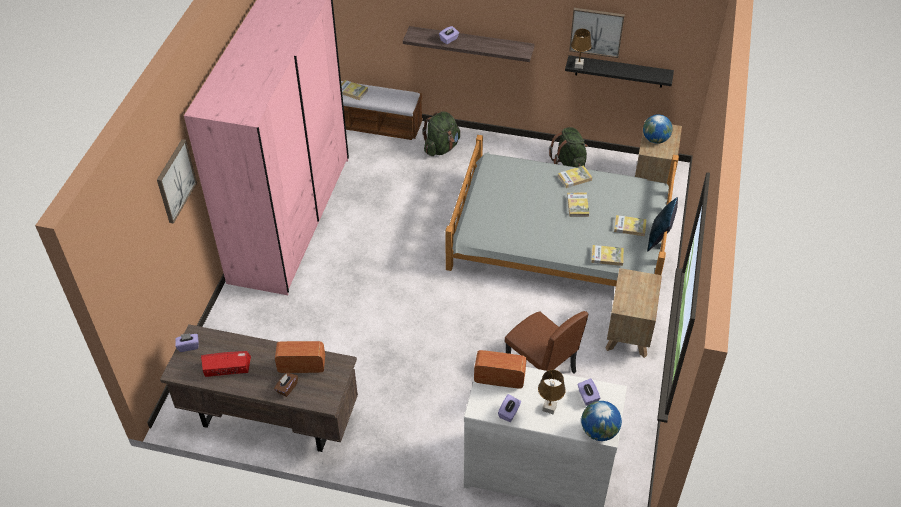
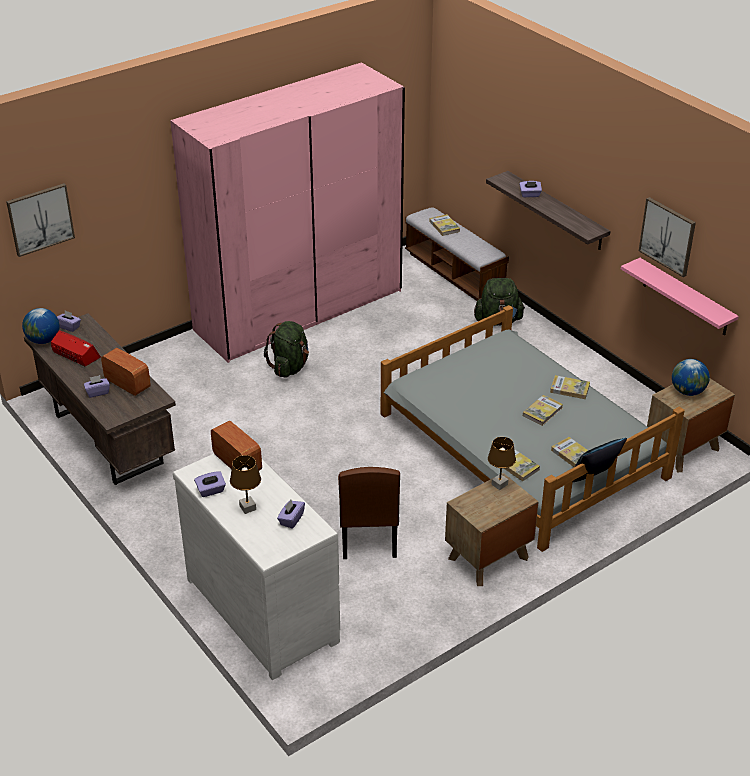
camera: 40 degrees right, 10 degrees down
picture [157,139,197,224] -> picture moved to [6,183,75,257]
brown tissue box [274,372,298,397] -> purple tissue box [84,375,110,398]
green backpack [549,127,588,167] -> green backpack moved to [264,321,309,378]
black shelf [565,55,674,88] -> pink shelf [621,258,739,335]
brown table lamp [571,29,592,69] -> brown table lamp moved to [488,437,516,490]
globe [581,401,622,441] -> globe moved to [22,308,60,344]

